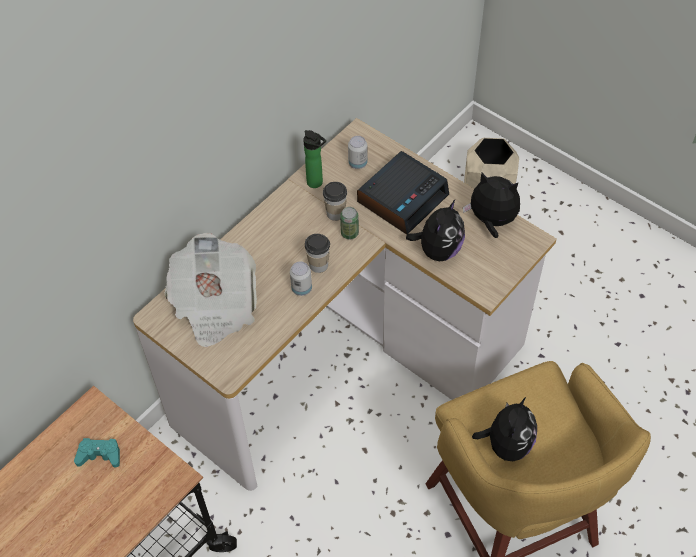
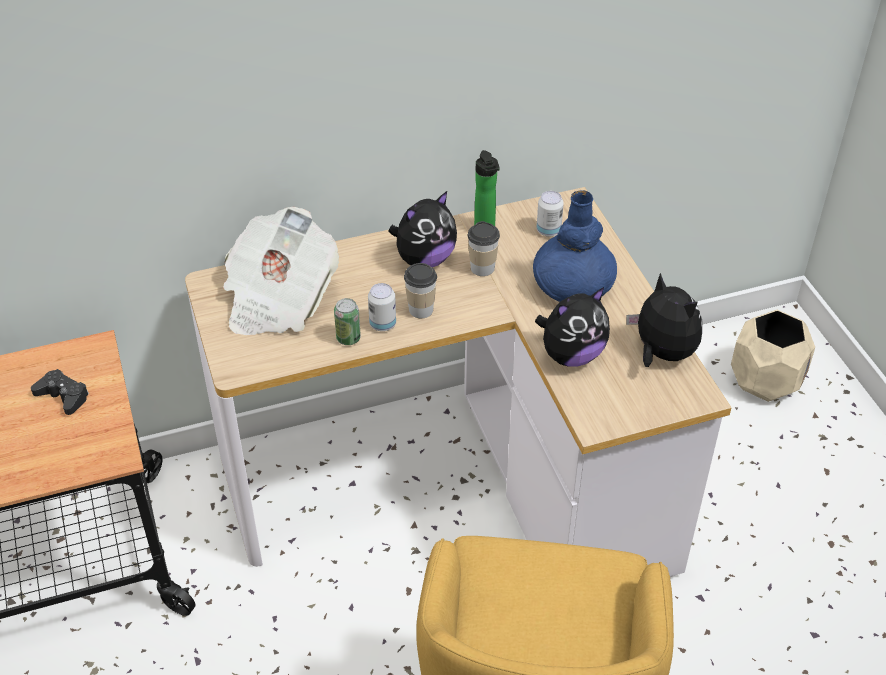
camera: 30 degrees right, 10 degrees down
turquoise game controller [74,438,120,468] -> black game controller [31,369,89,415]
can [340,207,359,239] -> can moved to [334,298,361,345]
alarm clock [357,151,449,234] -> blue vase [533,191,617,302]
plush toy [472,397,537,461] -> plush toy moved to [388,191,457,267]

